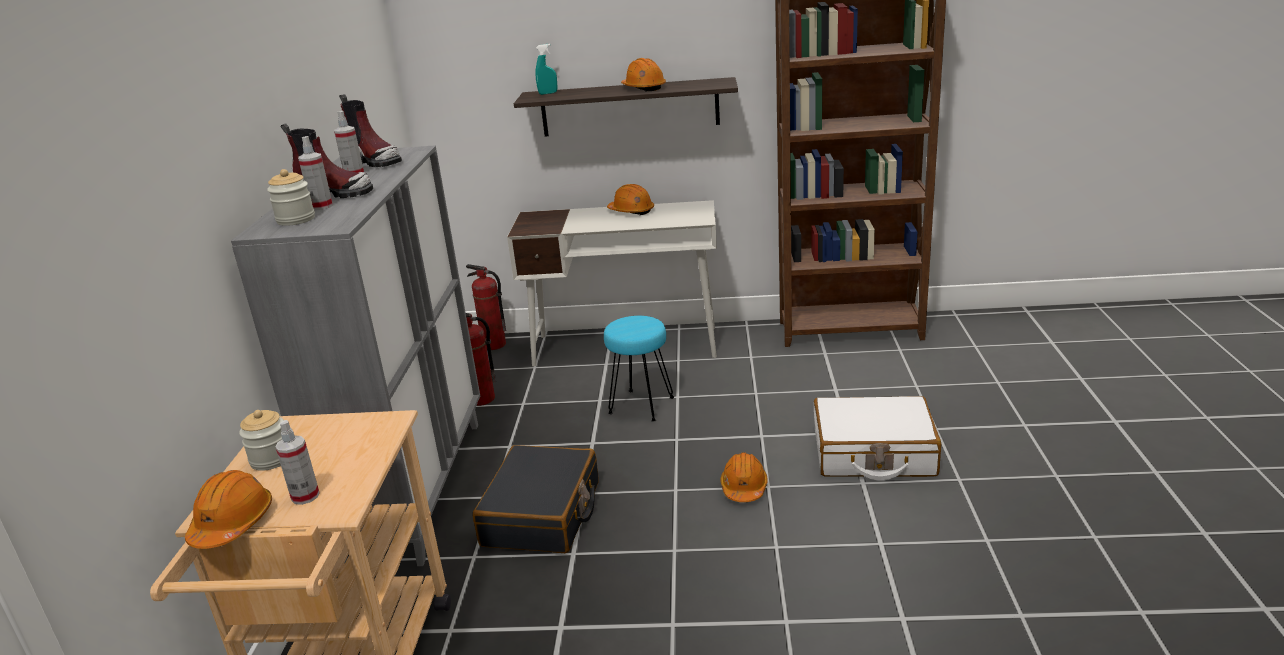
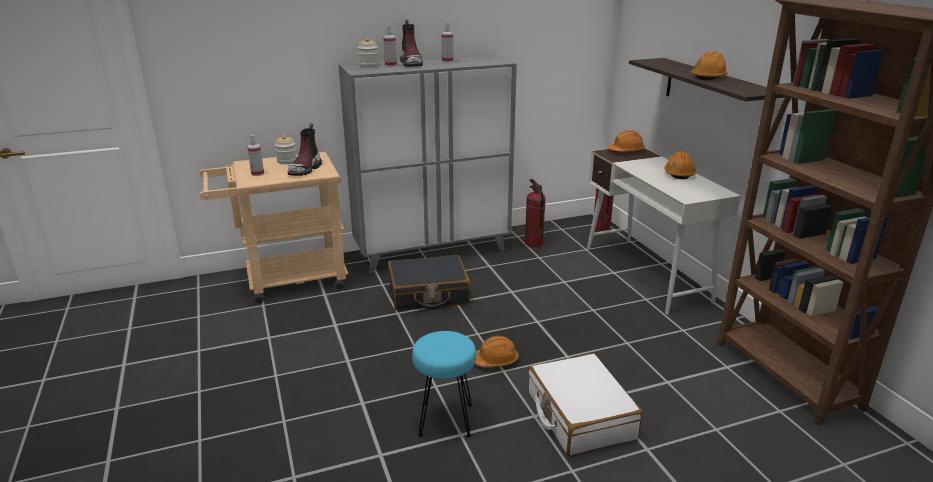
camera: 65 degrees right, 0 degrees up
orange hard hat [185,470,272,549] -> orange hard hat moved to [608,130,645,151]
boot [339,94,402,167] -> boot moved to [287,123,322,176]
turquoise spray bottle [536,44,558,95] -> none
turquoise stool [604,316,674,422] -> turquoise stool moved to [412,331,476,437]

